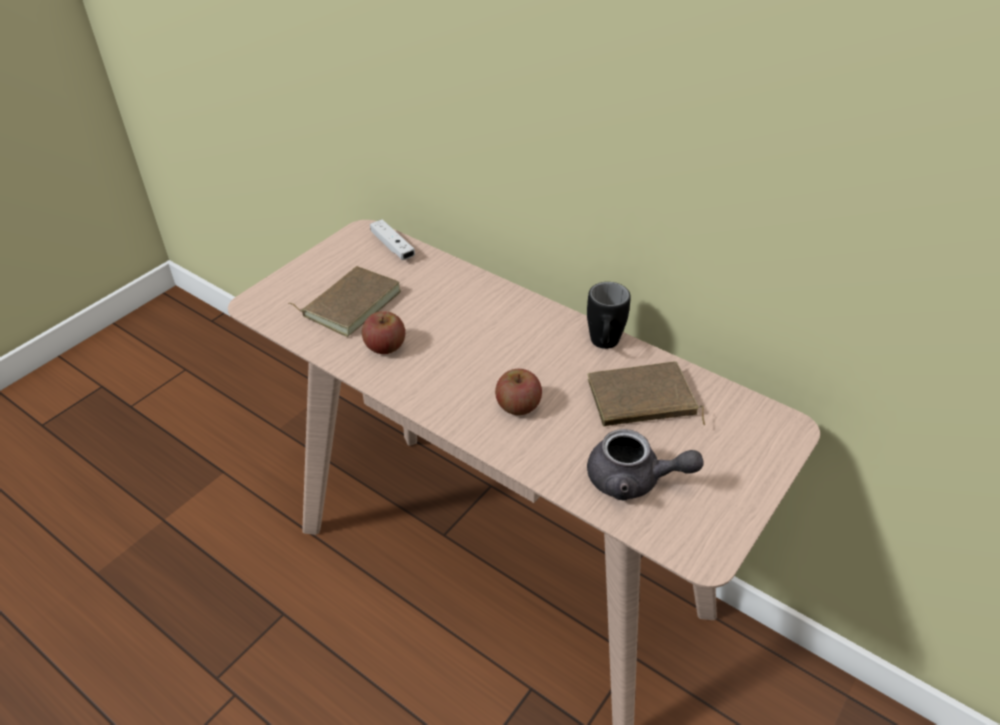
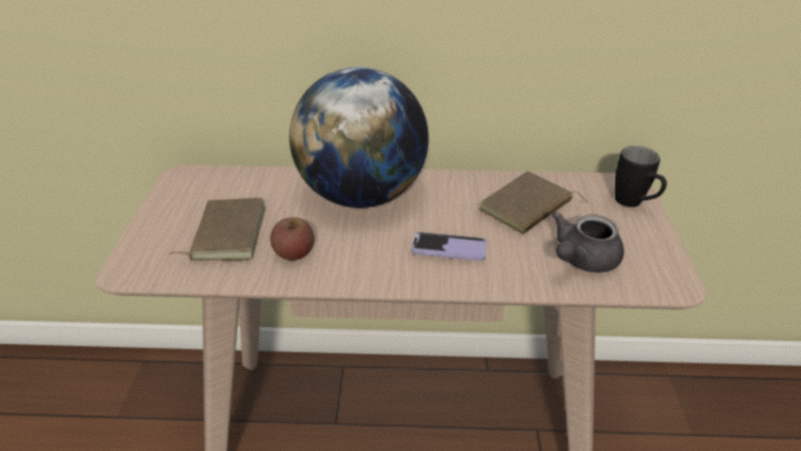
camera: 35 degrees left, 5 degrees down
white game controller [370,219,415,260] -> none
apple [495,369,542,415] -> phone [411,232,487,261]
black mug [587,282,631,349] -> black mug moved to [615,146,667,207]
grey teapot [587,429,704,500] -> grey teapot turned 150 degrees clockwise [552,211,624,273]
none -> globe [289,67,429,208]

